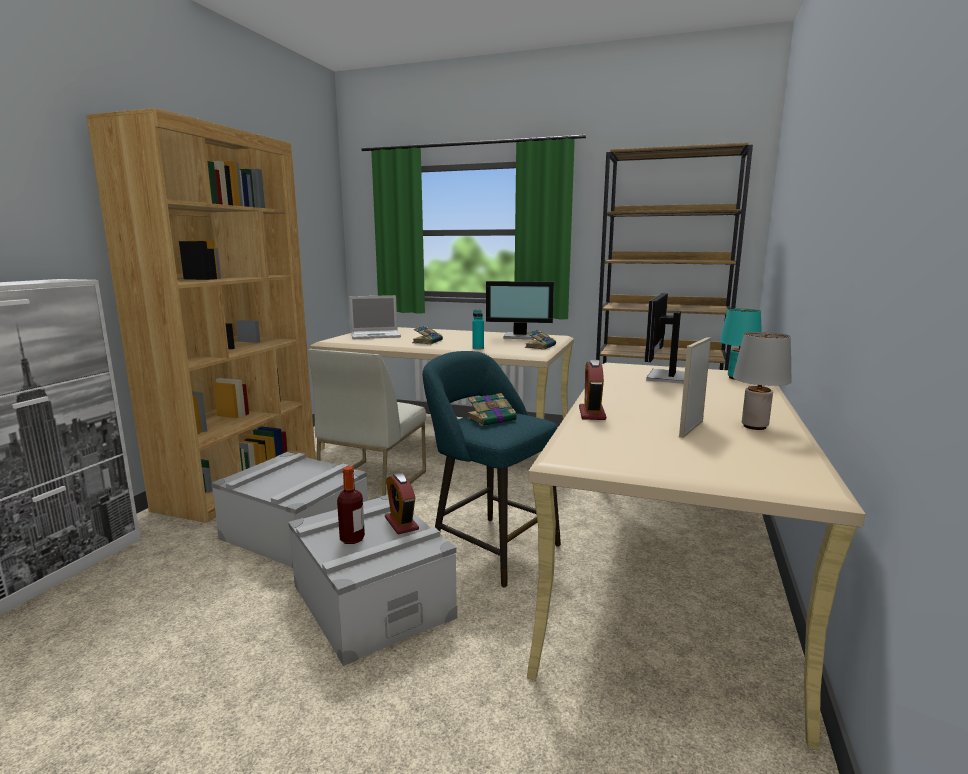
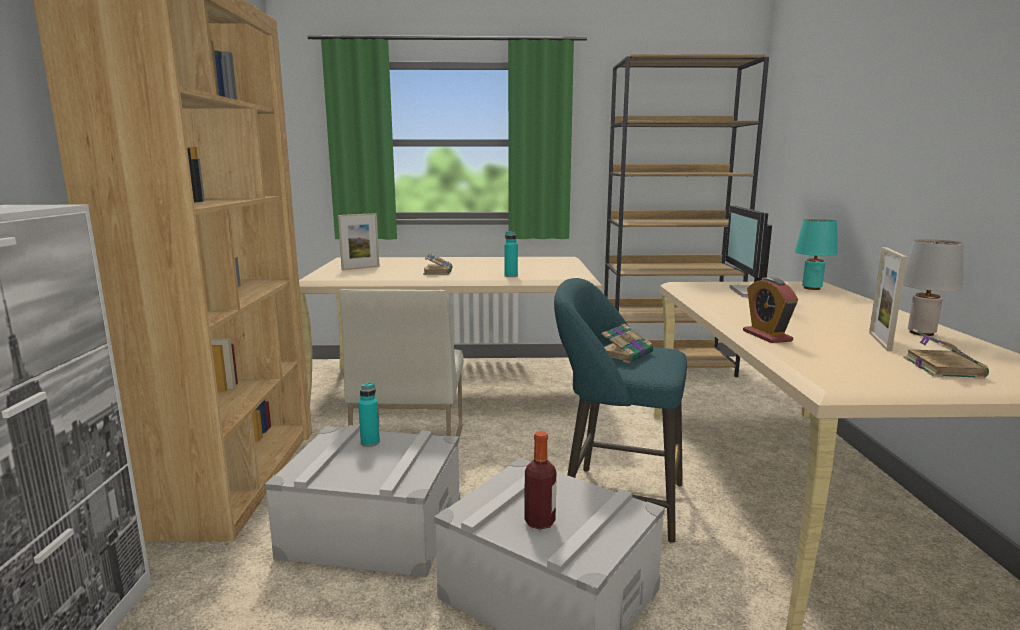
camera: 20 degrees left, 0 degrees up
laptop [349,295,401,339] -> picture frame [338,213,380,270]
alarm clock [385,473,419,534] -> none
monitor [486,281,554,339] -> none
book [525,329,556,350] -> book moved to [904,329,989,379]
none -> turquoise bottle [358,382,380,447]

